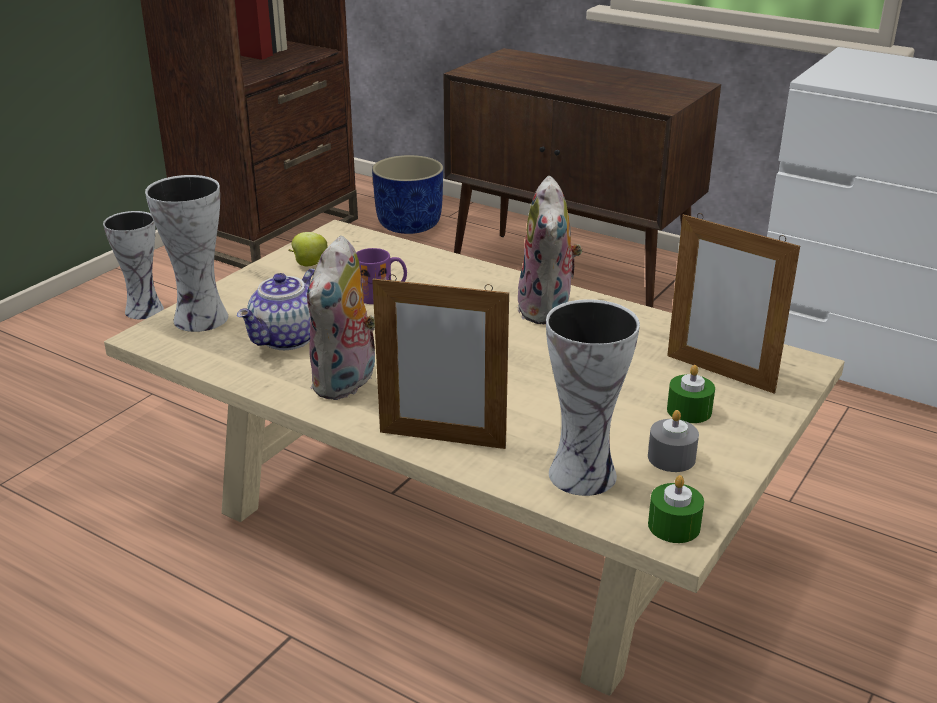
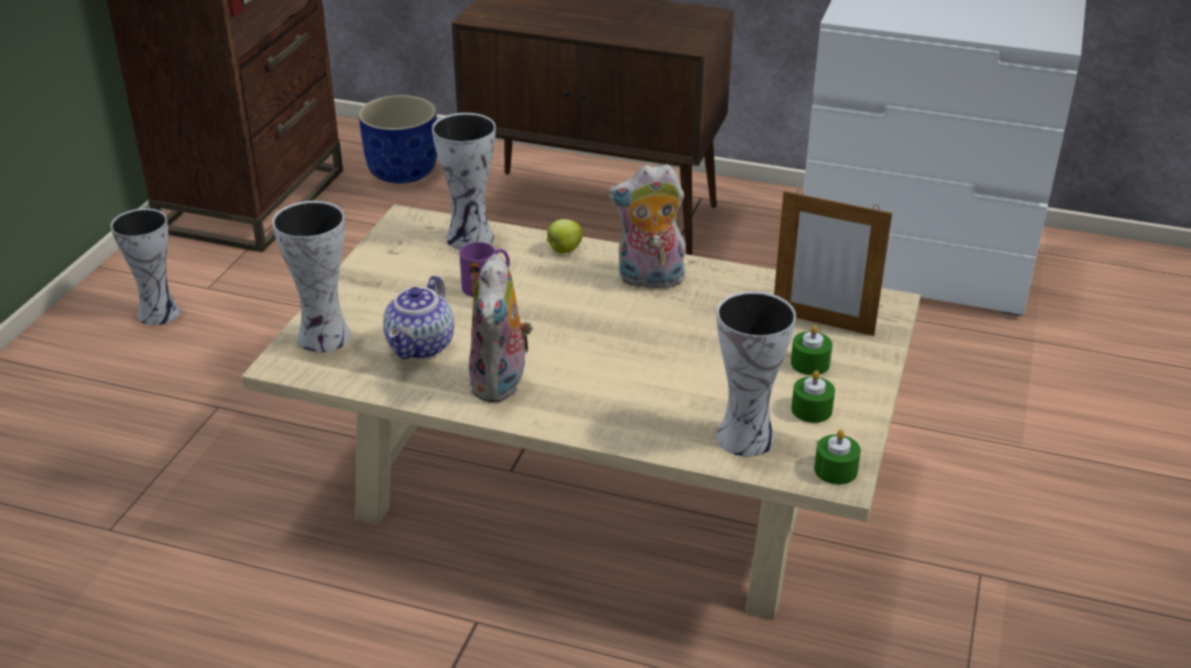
camera: 15 degrees left, 5 degrees up
apple [288,232,327,266] -> apple moved to [546,219,583,253]
picture frame [372,274,509,449] -> none
plush toy [517,176,583,324] -> plush toy turned 105 degrees clockwise [608,164,686,289]
grey candle [648,410,699,472] -> green candle [791,370,835,423]
none -> vase [432,113,496,250]

